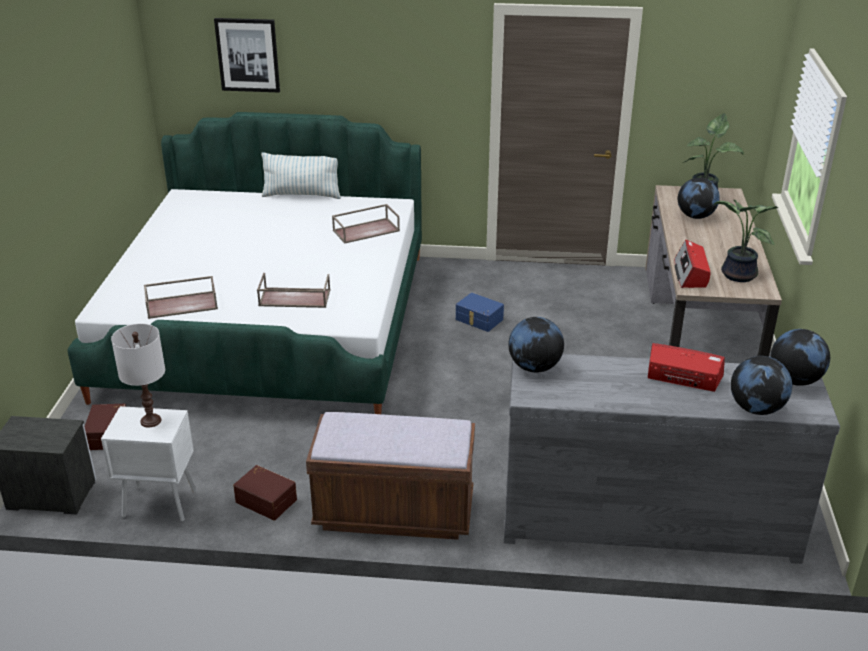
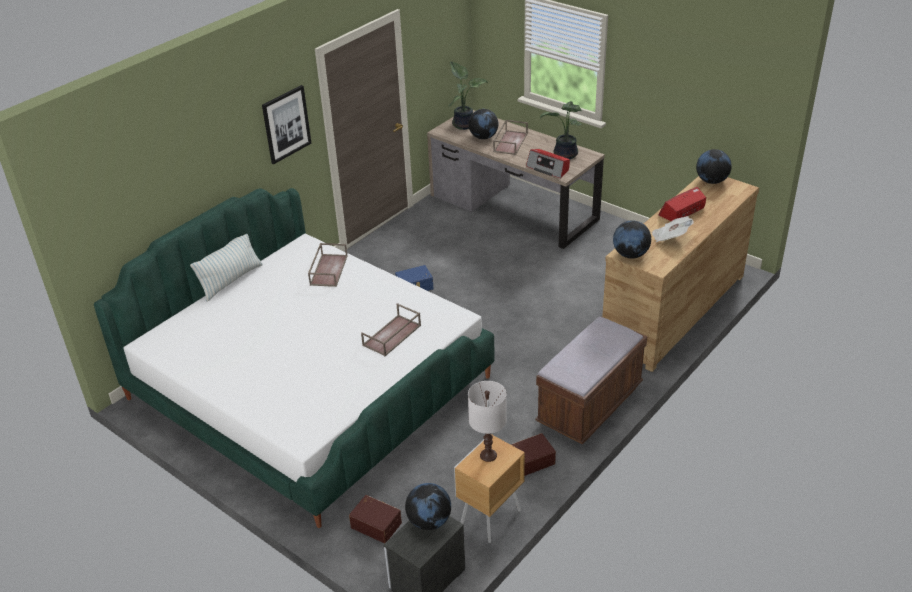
camera: 55 degrees left, 5 degrees up
white nightstand [101,406,197,522] -> brown nightstand [454,434,525,543]
brown tray [144,276,218,319] -> brown tray moved to [493,120,528,155]
picture [214,18,280,92] -> picture moved to [262,85,311,164]
grey dresser [504,354,840,564] -> brown dresser [602,176,759,372]
globe [731,356,792,415] -> globe moved to [405,483,451,530]
none -> newspaper [652,216,694,242]

